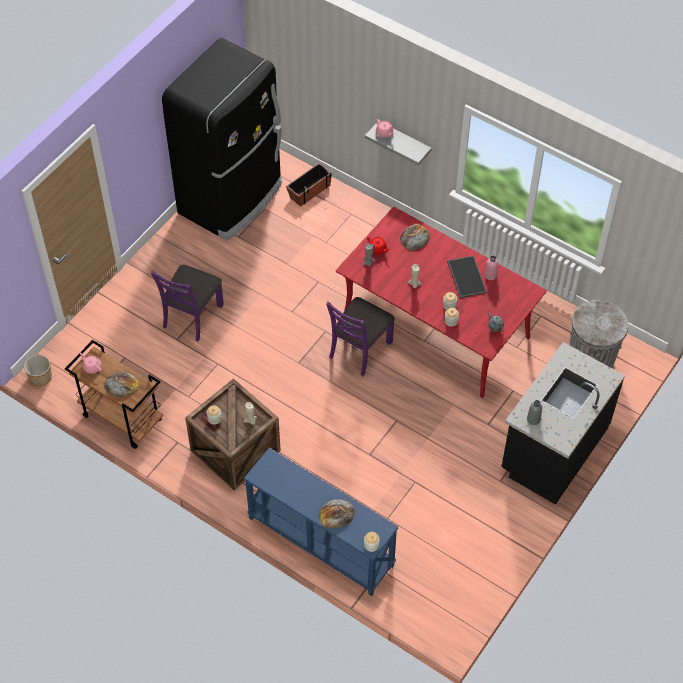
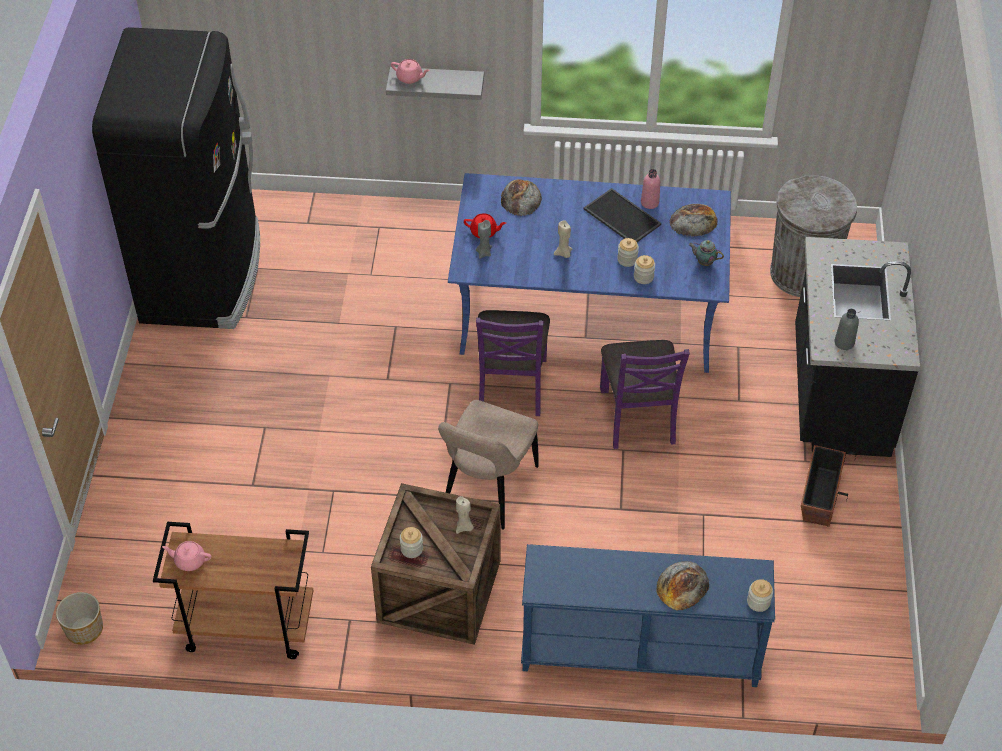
camera: 30 degrees left, 5 degrees down
bread [104,372,140,397] -> bread moved to [669,204,718,237]
purple chair [151,265,224,341] -> purple chair moved to [600,340,690,449]
planter [286,163,332,207] -> planter moved to [801,445,857,527]
red dining table [336,207,547,398] -> blue dining table [448,173,731,373]
none -> beige chair [438,400,539,530]

